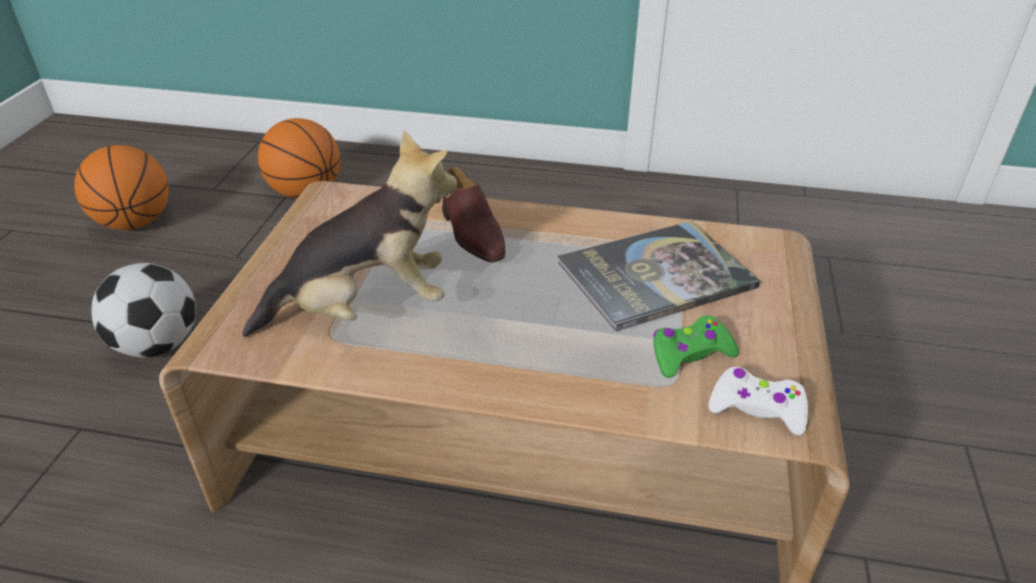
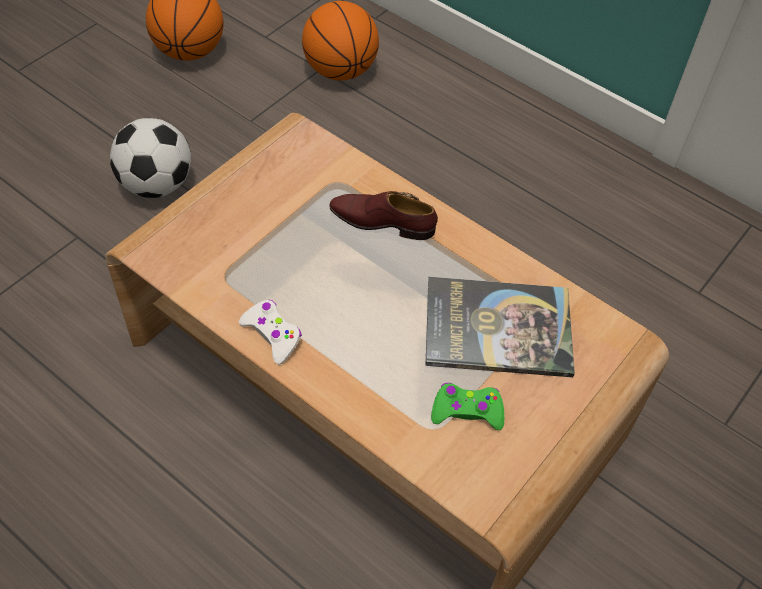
camera: 25 degrees right, 15 degrees up
plush toy [242,130,457,337] -> none
brown shoe [442,166,505,263] -> brown shoe turned 105 degrees clockwise [329,191,438,240]
white game controller [709,366,808,436] -> white game controller moved to [239,300,302,365]

